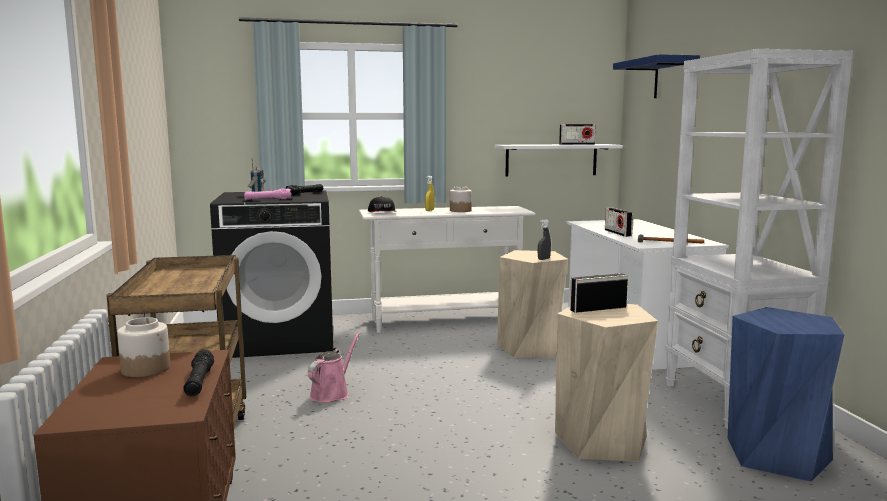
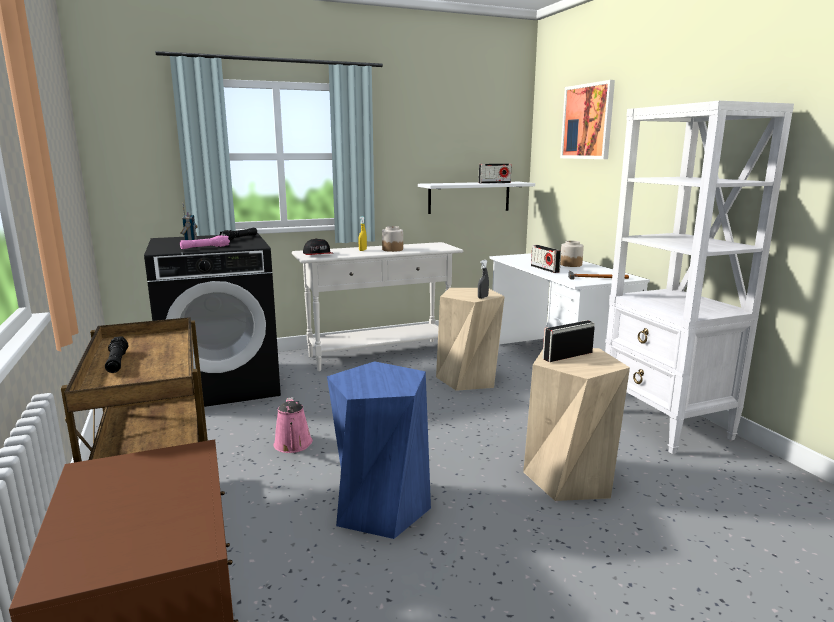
camera: 10 degrees left, 5 degrees up
jar [117,317,170,377] -> jar moved to [560,241,584,267]
black flashlight [183,350,214,396] -> black flashlight moved to [105,336,128,373]
pink watering can [308,332,361,403] -> pink watering can turned 150 degrees clockwise [274,397,313,453]
blue shelf [613,54,700,98] -> picture [560,80,615,159]
blue stool [727,307,844,482] -> blue stool moved to [327,361,431,539]

